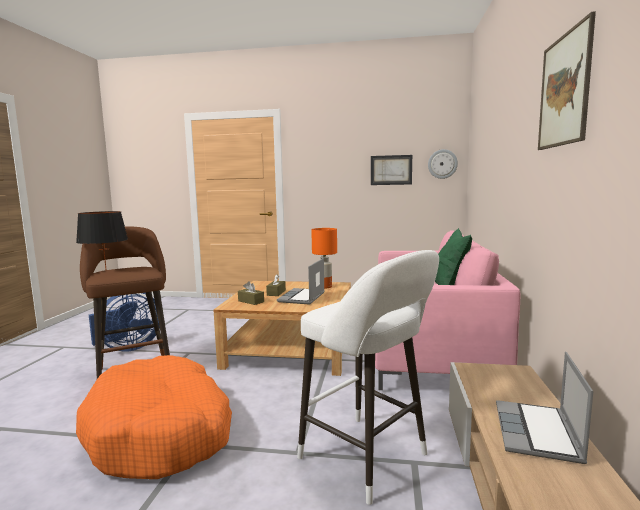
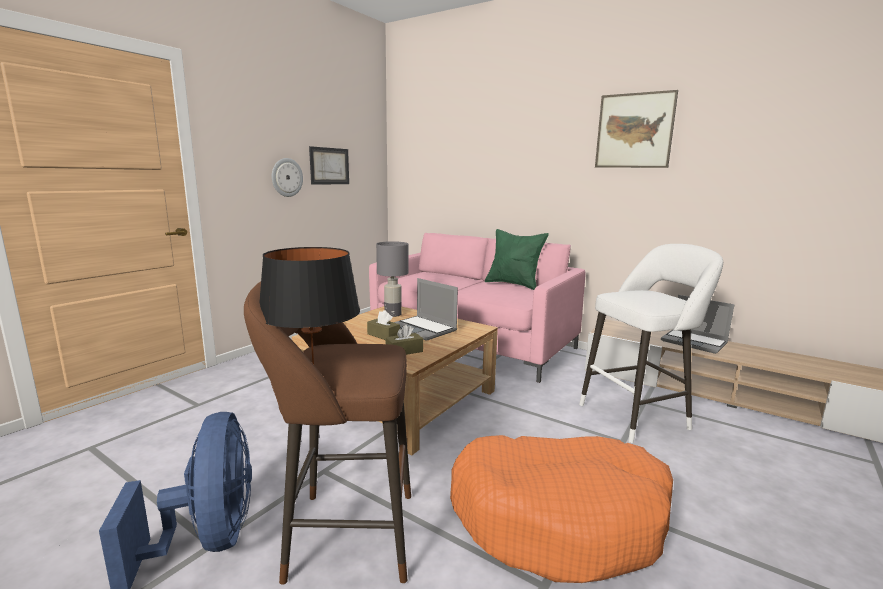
camera: 65 degrees left, 5 degrees up
orange table lamp [311,228,337,288] -> grey table lamp [376,241,408,317]
wall clock [428,149,458,179] -> wall clock moved to [272,158,303,197]

